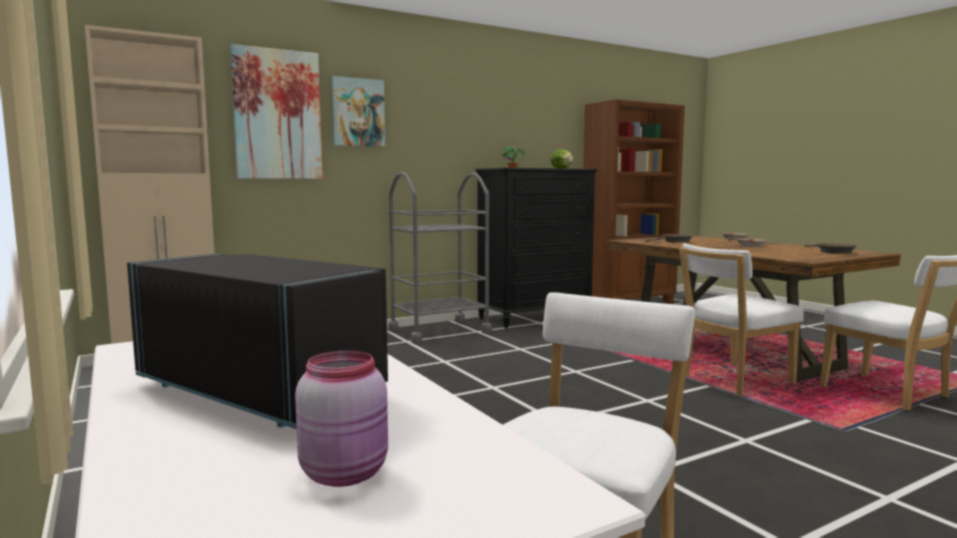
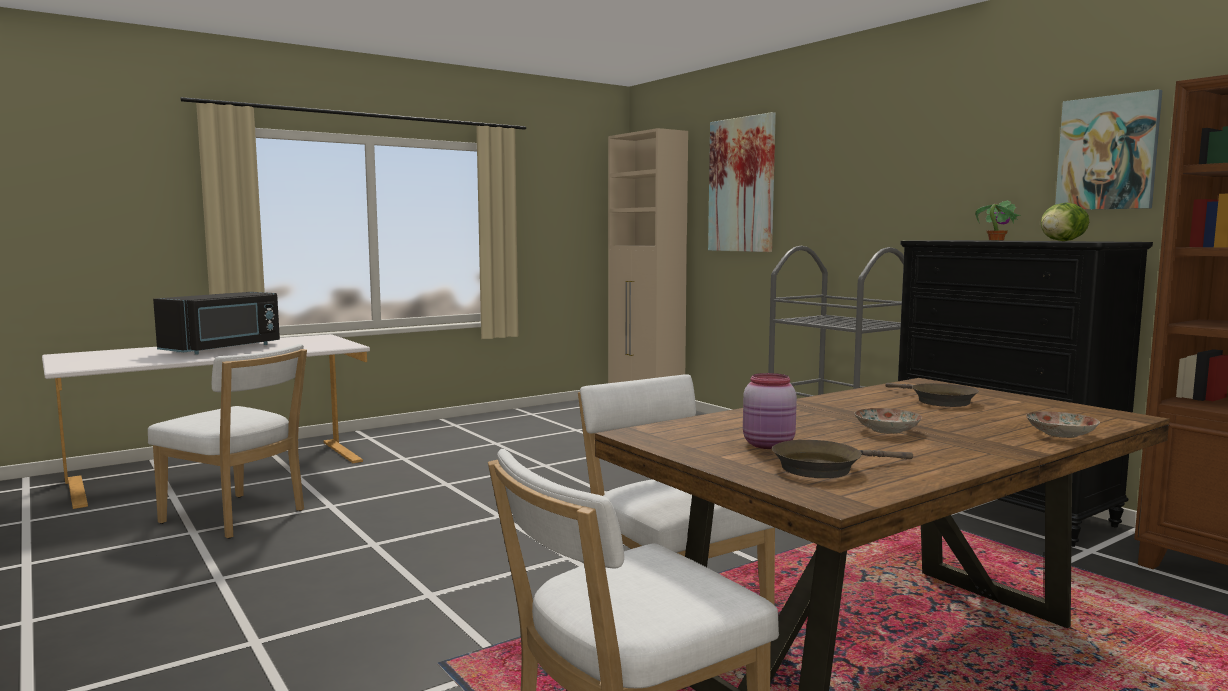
camera: 85 degrees right, 0 degrees up
pink jar [295,350,388,487] -> pink jar moved to [743,373,797,449]
picture [331,76,385,147] -> picture moved to [1055,89,1162,210]

